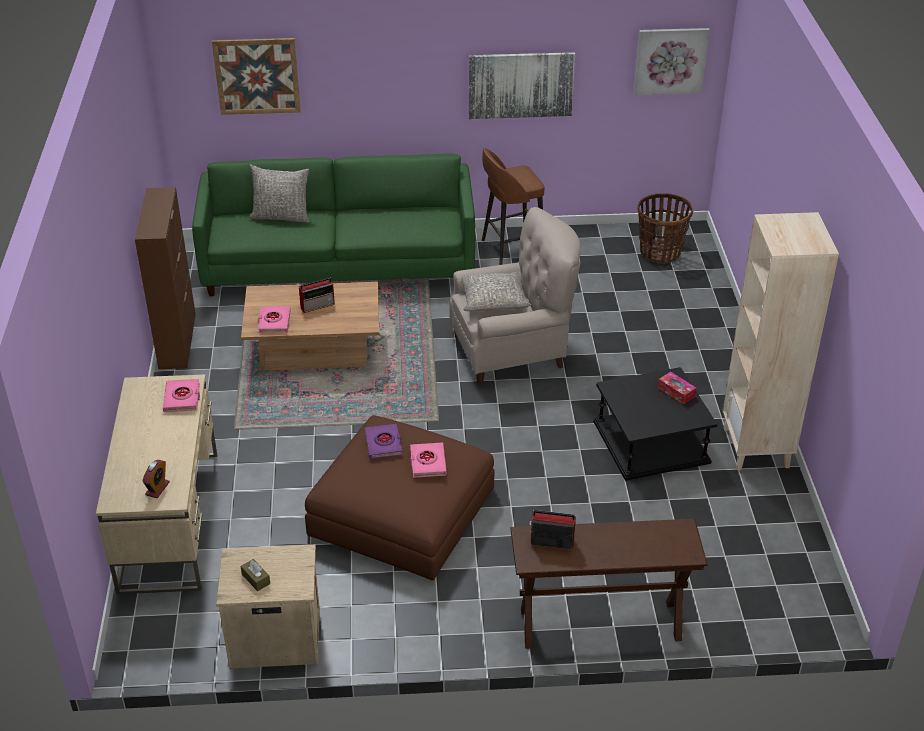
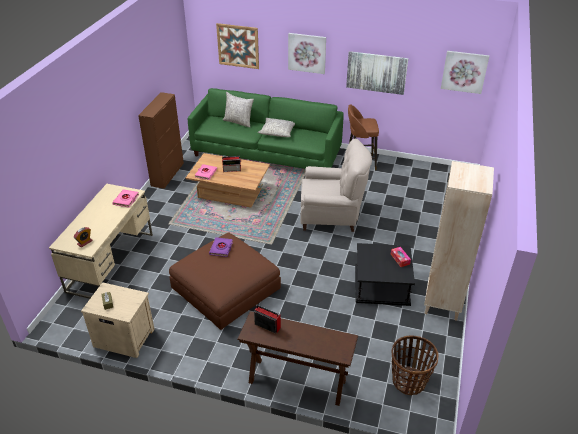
camera: 20 degrees right, 0 degrees up
pink book [410,443,447,478] -> none
grey pillow [461,271,531,311] -> grey pillow moved to [258,118,295,137]
basket [637,193,693,264] -> basket moved to [392,335,438,395]
none -> picture [288,33,326,74]

